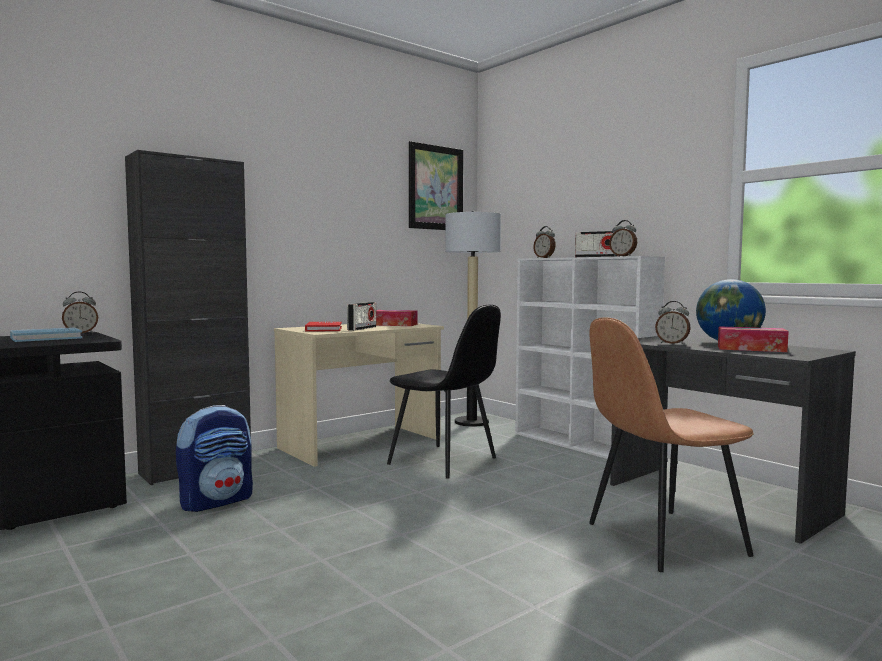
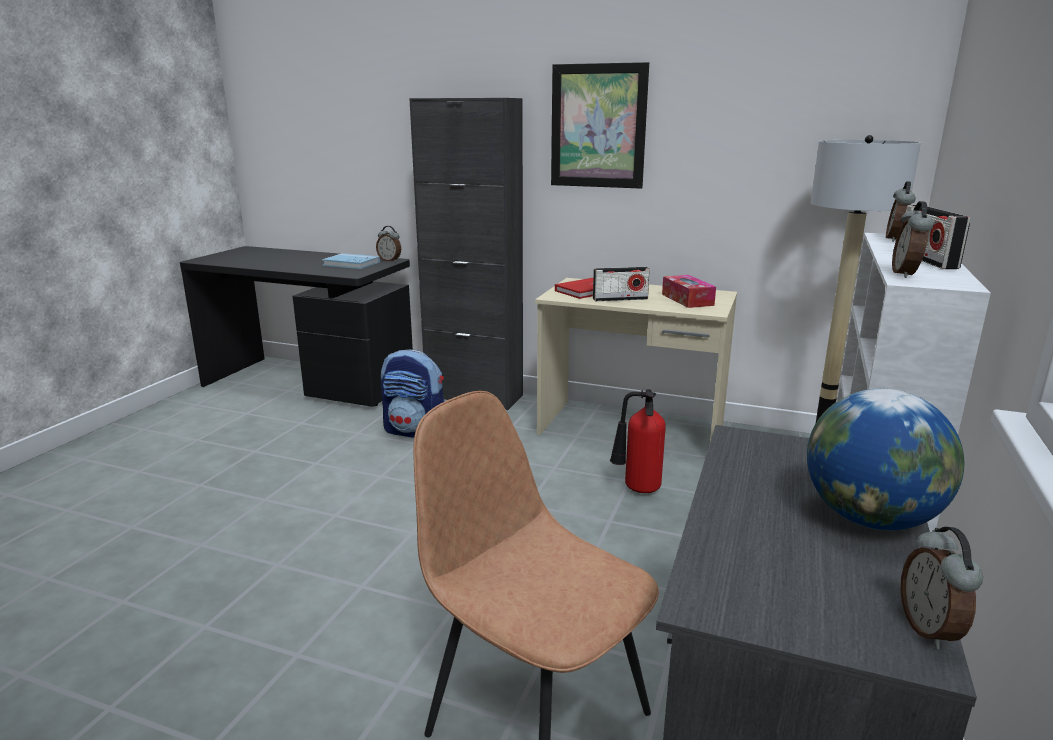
camera: 60 degrees right, 15 degrees up
black chair [387,304,501,479] -> fire extinguisher [610,389,666,493]
picture [409,141,463,230] -> picture moved to [551,62,649,189]
alarm clock [655,301,691,344] -> alarm clock moved to [901,527,983,649]
tissue box [718,326,789,352] -> none

